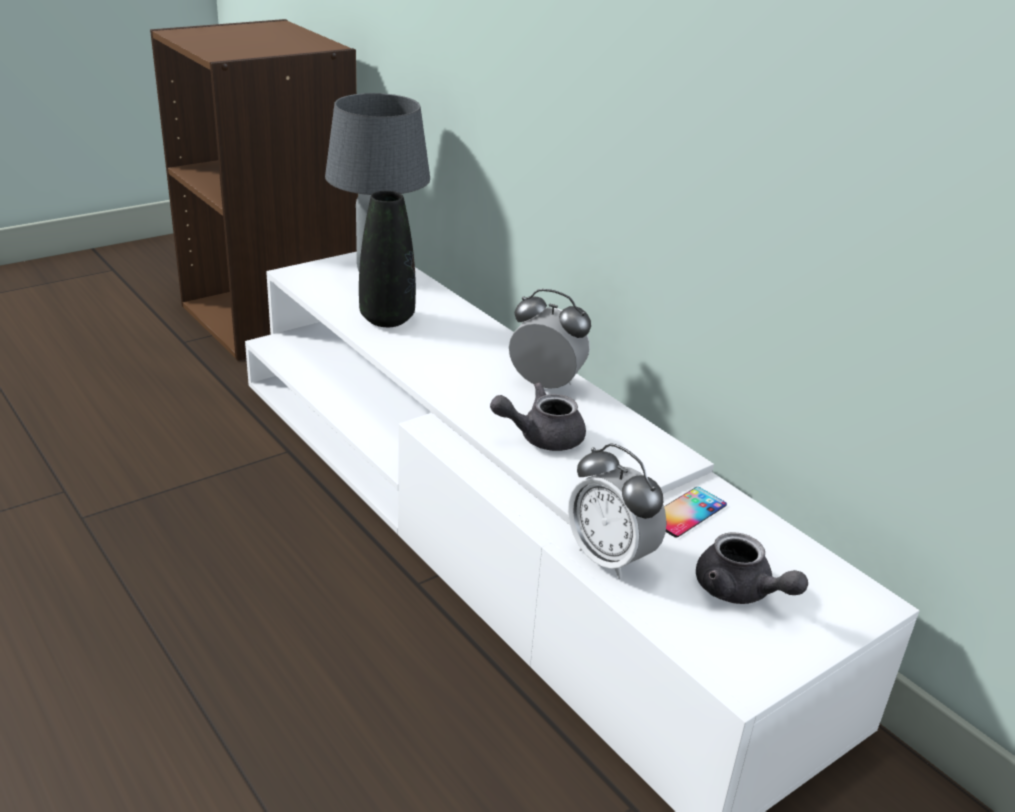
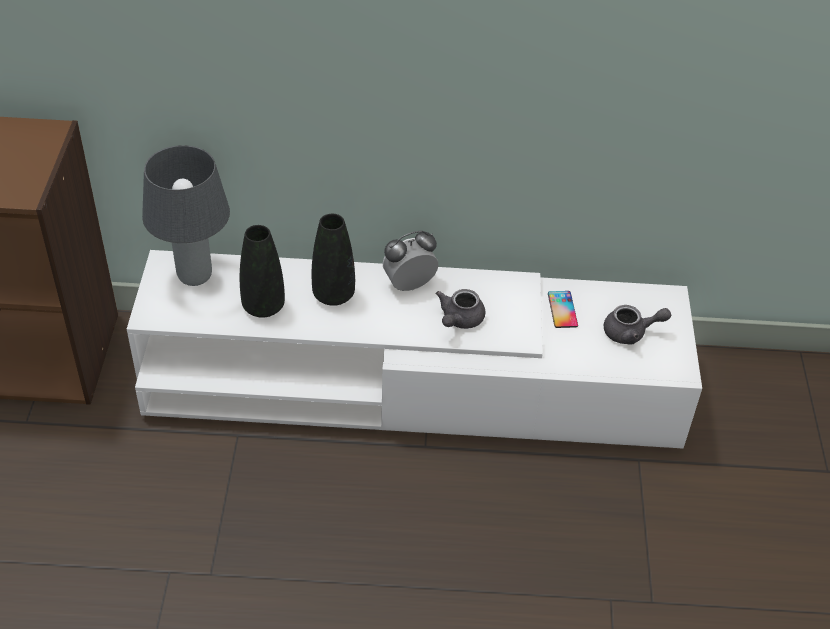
camera: 50 degrees left, 15 degrees up
alarm clock [568,443,667,579] -> none
none -> black vase [312,214,355,306]

